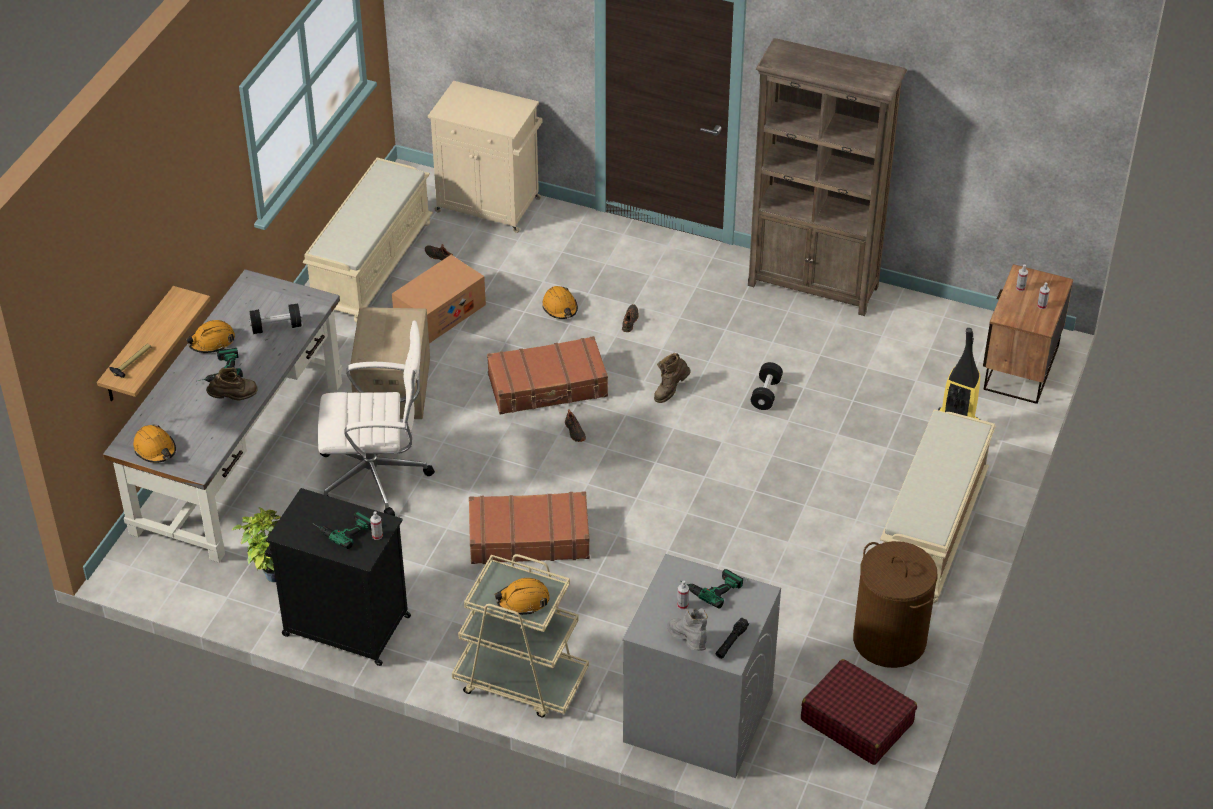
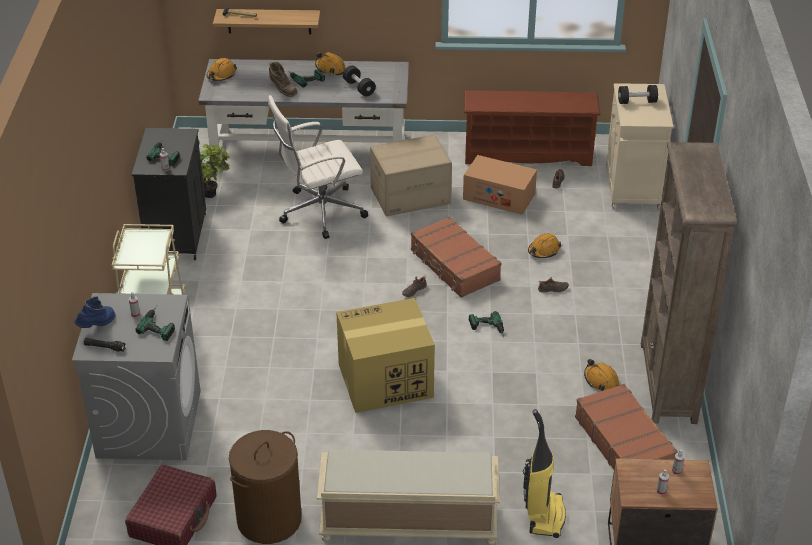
camera: 70 degrees right, 5 degrees down
beige bench [303,158,433,323] -> brown shoe rack [464,90,601,166]
white office chair [318,321,435,516] -> white office chair turned 90 degrees clockwise [268,95,368,239]
brown suitcase [469,491,590,564] -> brown suitcase moved to [575,384,678,469]
orange hard hat [495,578,550,615] -> orange hard hat moved to [584,359,619,391]
brown boot [654,353,691,403] -> power drill [469,311,504,337]
grey boot [667,608,708,651] -> blue boot [74,296,115,328]
black dumbbell [751,362,783,410] -> black dumbbell moved to [618,85,658,104]
none -> cardboard box [336,298,435,413]

